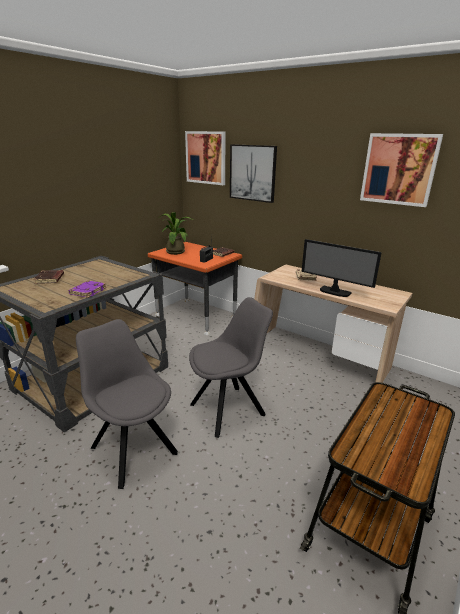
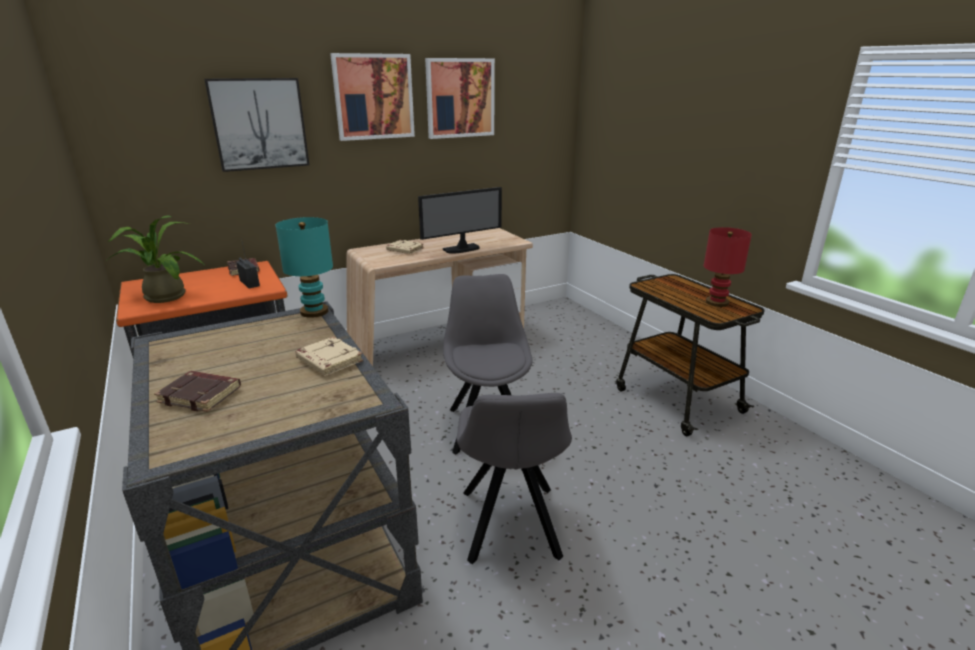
camera: 65 degrees left, 0 degrees up
purple book [69,281,106,298] -> beige book [295,337,363,376]
grey chair [76,319,178,489] -> grey chair turned 75 degrees counterclockwise [457,393,572,564]
picture [185,131,226,185] -> picture moved to [330,53,415,141]
none -> turquoise table lamp [275,217,333,318]
none -> red table lamp [704,227,752,307]

